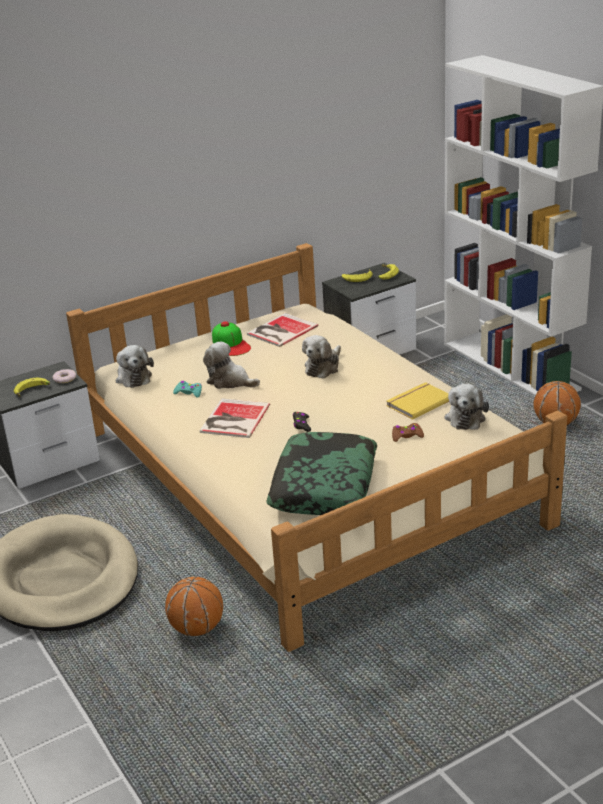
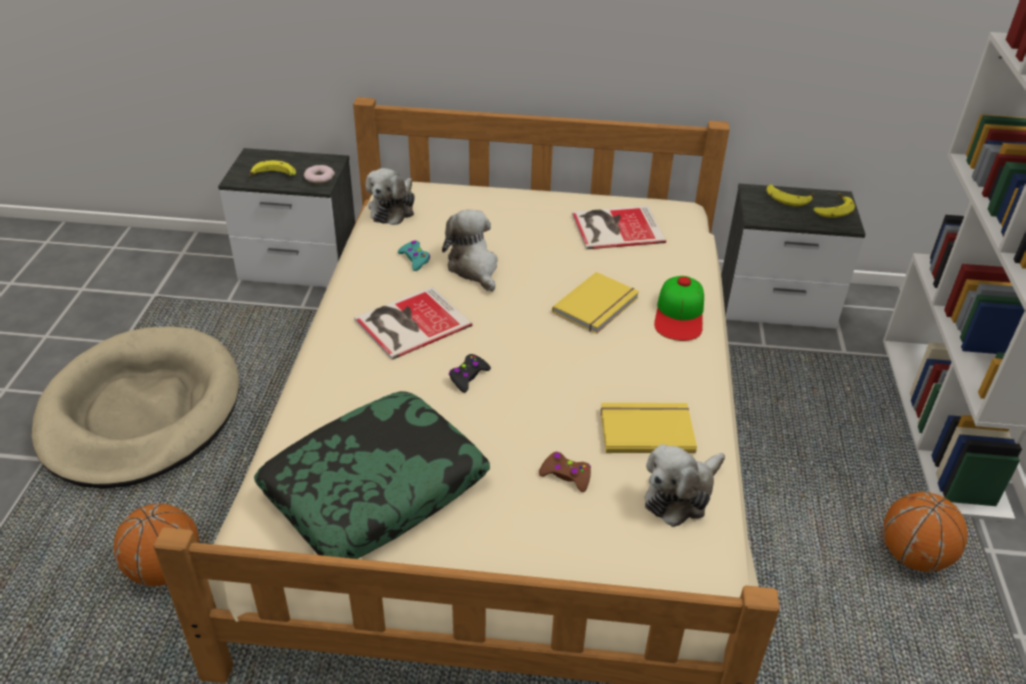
camera: 35 degrees right, 10 degrees up
cap [212,321,251,356] -> cap moved to [654,276,704,341]
plush toy [302,335,341,379] -> yellow book [552,272,640,334]

